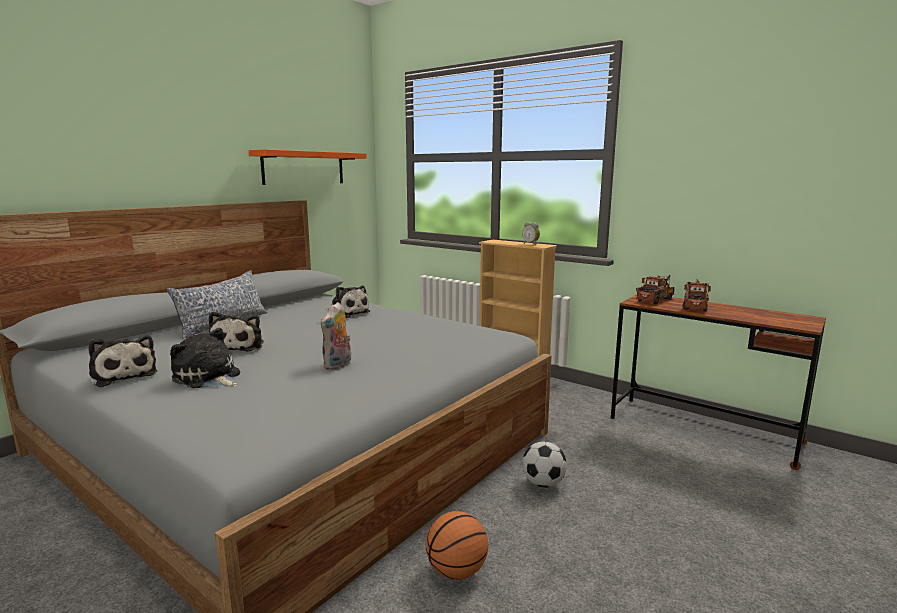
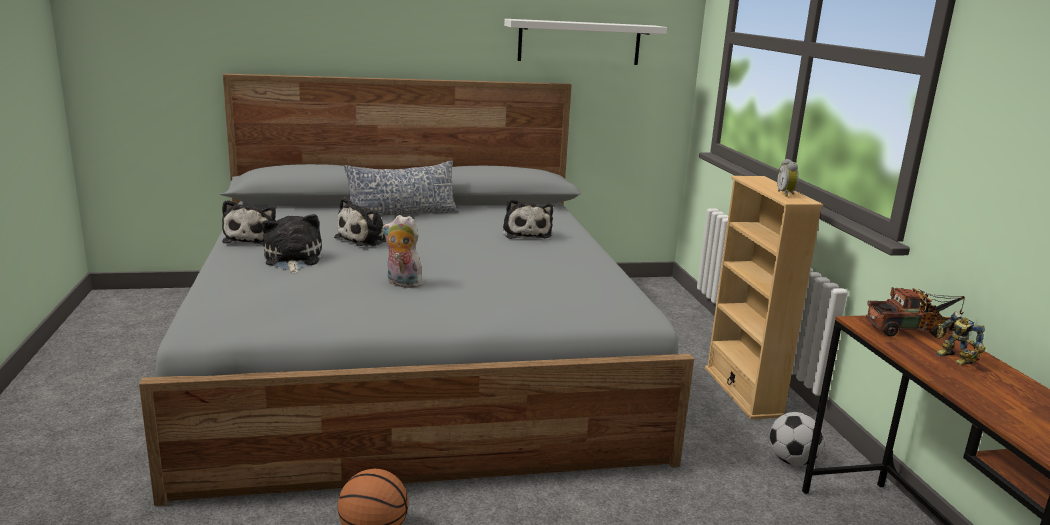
camera: 40 degrees right, 5 degrees up
orange shelf [249,149,367,185] -> white shelf [504,19,667,65]
plush toy [321,302,351,370] -> plush toy turned 45 degrees clockwise [382,215,424,288]
football [522,441,567,488] -> football moved to [769,412,824,466]
toy truck [683,279,711,311] -> toy robot [936,312,986,365]

